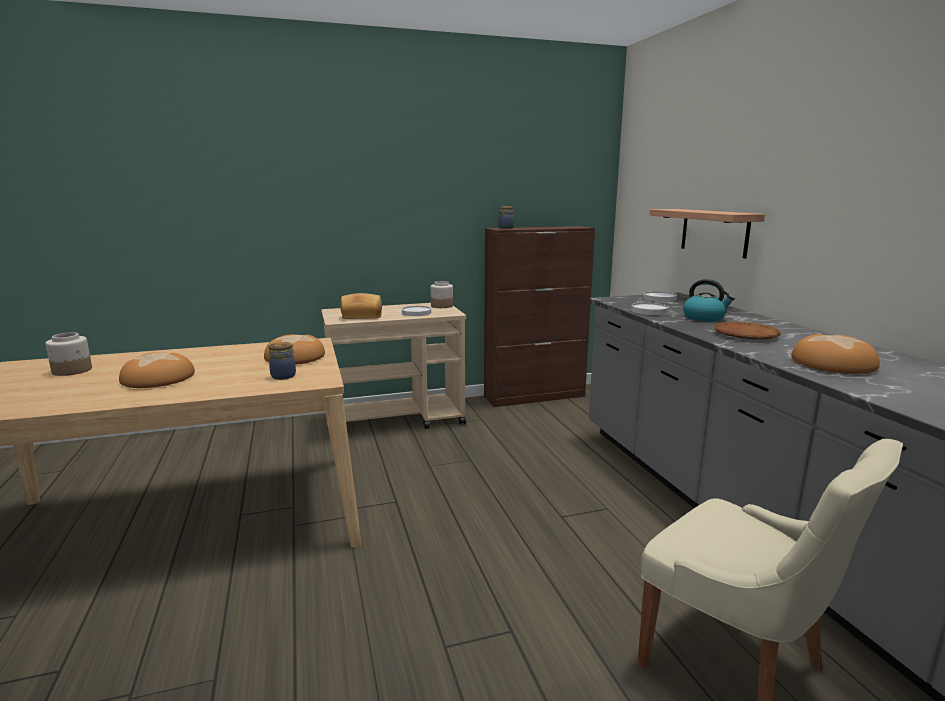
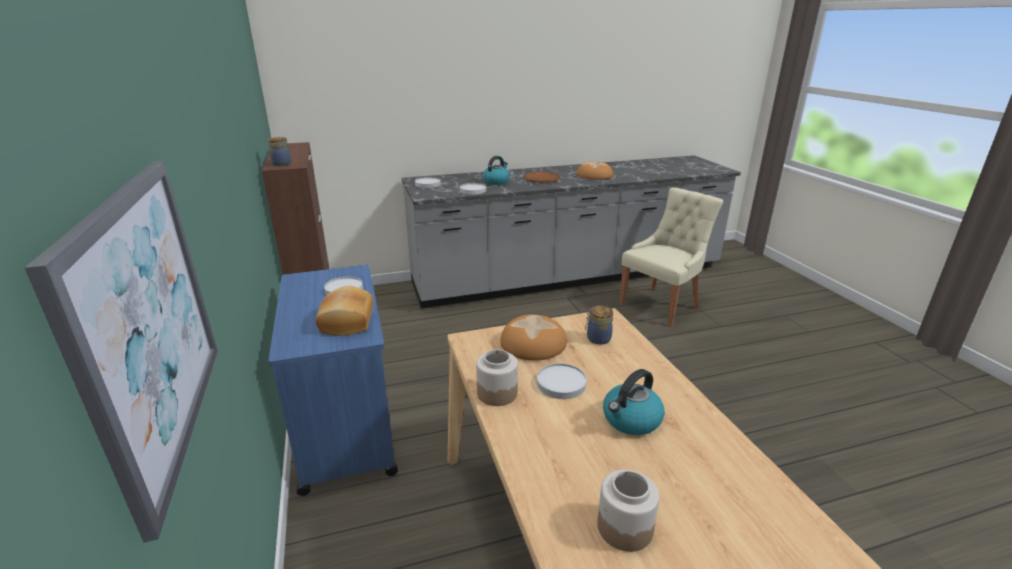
camera: 90 degrees left, 10 degrees up
bread [119,352,195,388] -> kettle [603,369,665,435]
beige cart [322,303,466,429] -> blue cart [269,265,398,496]
jar [431,281,453,308] -> jar moved to [476,349,518,406]
shelf [650,209,765,258] -> none
none -> picture [25,161,218,543]
none -> white plate [537,363,587,399]

